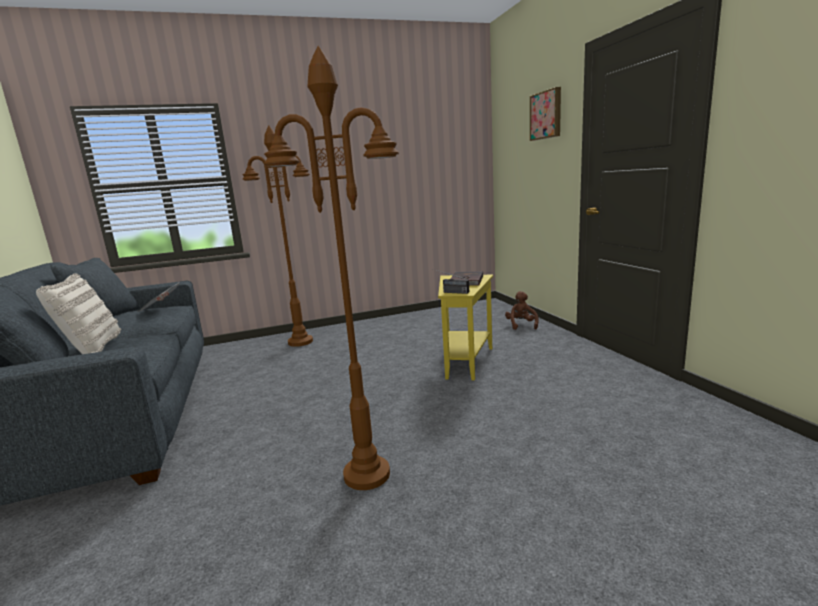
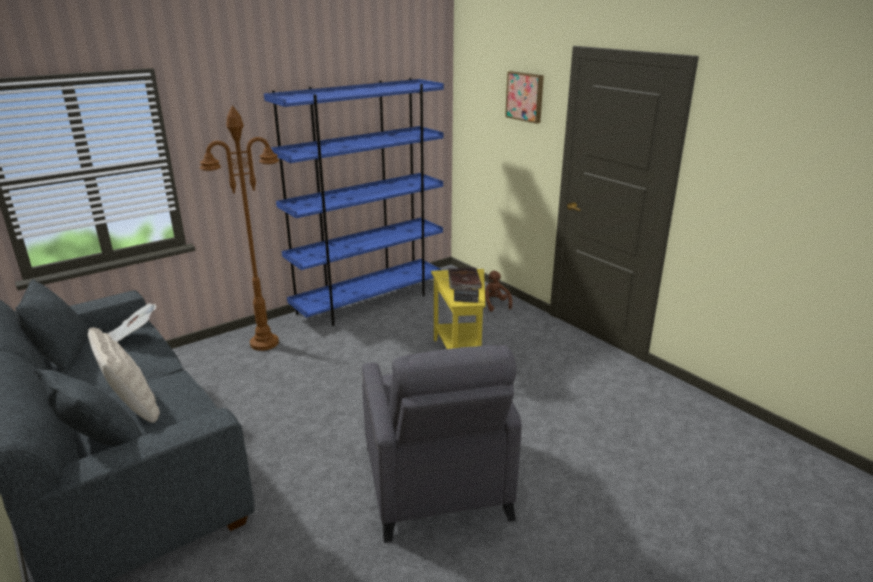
camera: 20 degrees left, 10 degrees up
brown floor lamp [264,46,399,490] -> grey armchair [362,345,522,543]
none -> blue bookcase [264,78,444,326]

